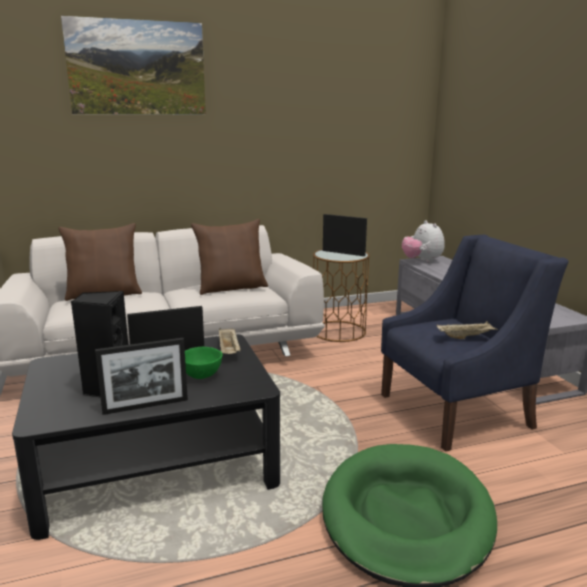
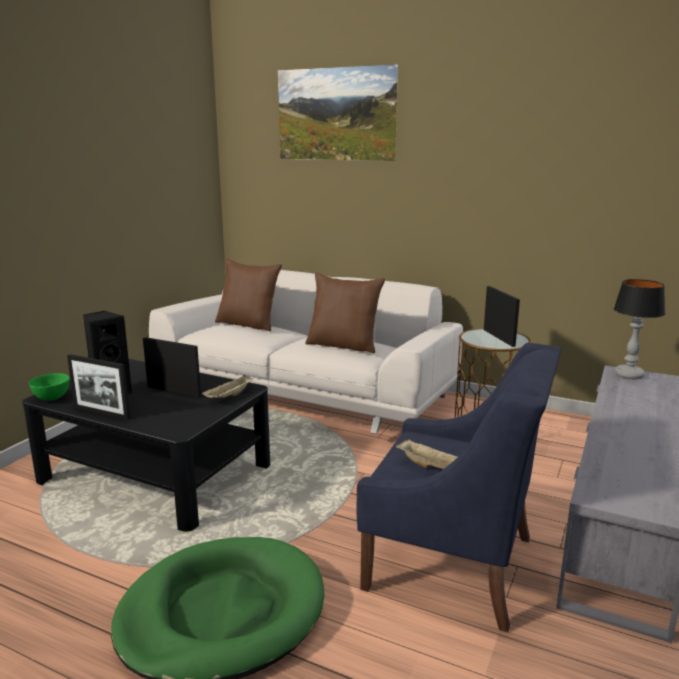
camera: 45 degrees right, 0 degrees up
green bowl [185,347,222,379] -> green bowl moved to [29,373,70,401]
plush toy [402,221,444,263] -> table lamp [614,279,665,379]

